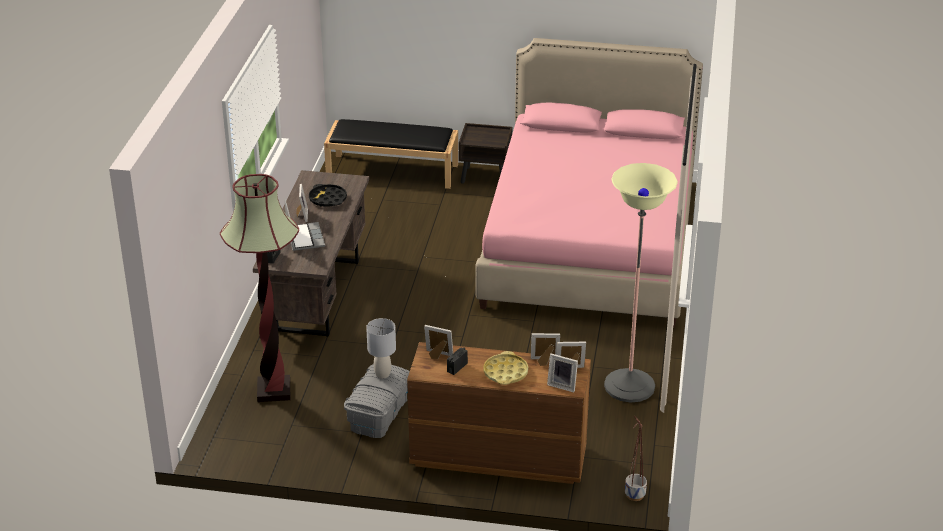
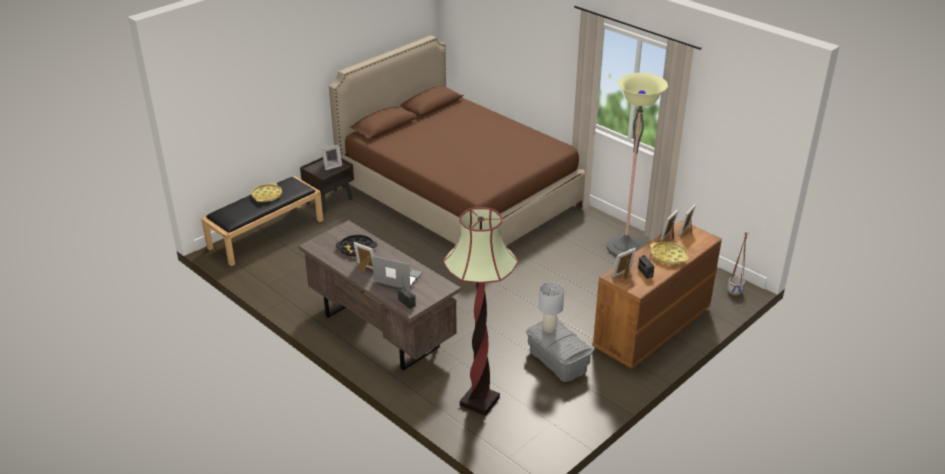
camera: 55 degrees left, 0 degrees up
pink bed [475,38,703,328] -> brown bed [329,36,585,246]
picture frame [547,353,578,392] -> picture frame moved to [322,144,342,170]
none -> yellow tray [251,183,282,202]

